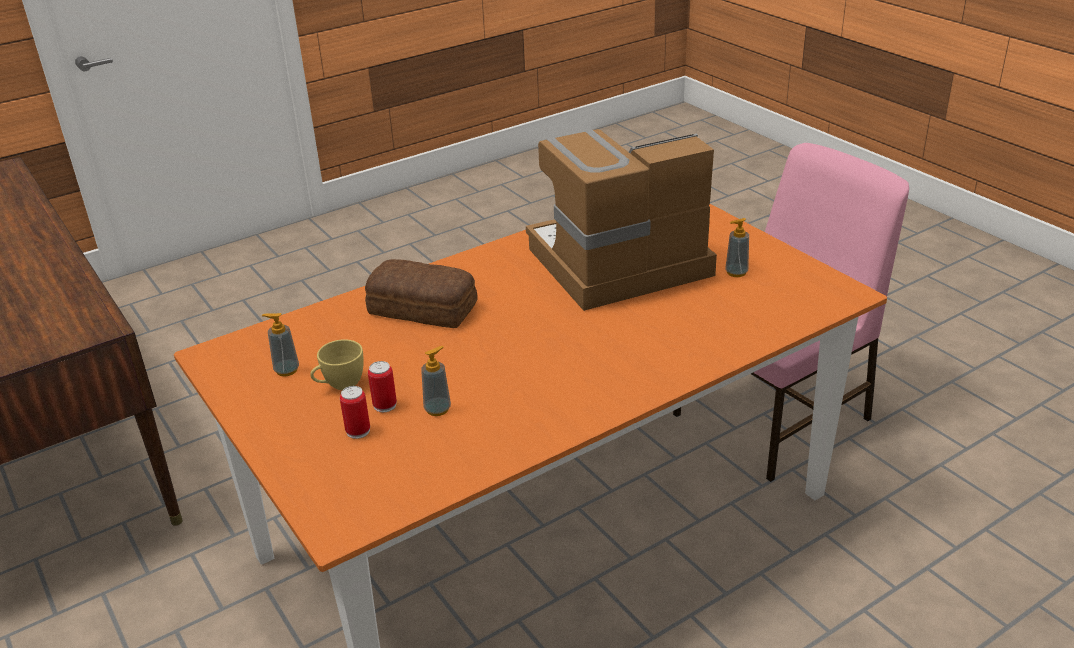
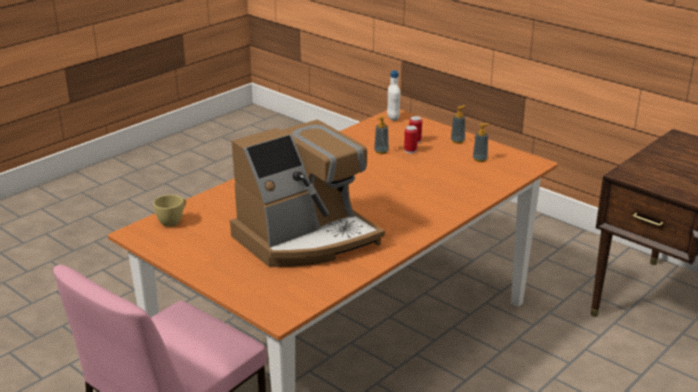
camera: 165 degrees right, 5 degrees down
yellow cup [310,339,364,390] -> yellow cup moved to [153,195,186,227]
bread [365,259,478,328] -> none
soap dispenser [725,218,749,277] -> soap dispenser moved to [451,105,465,144]
none -> white bottle [387,71,400,121]

